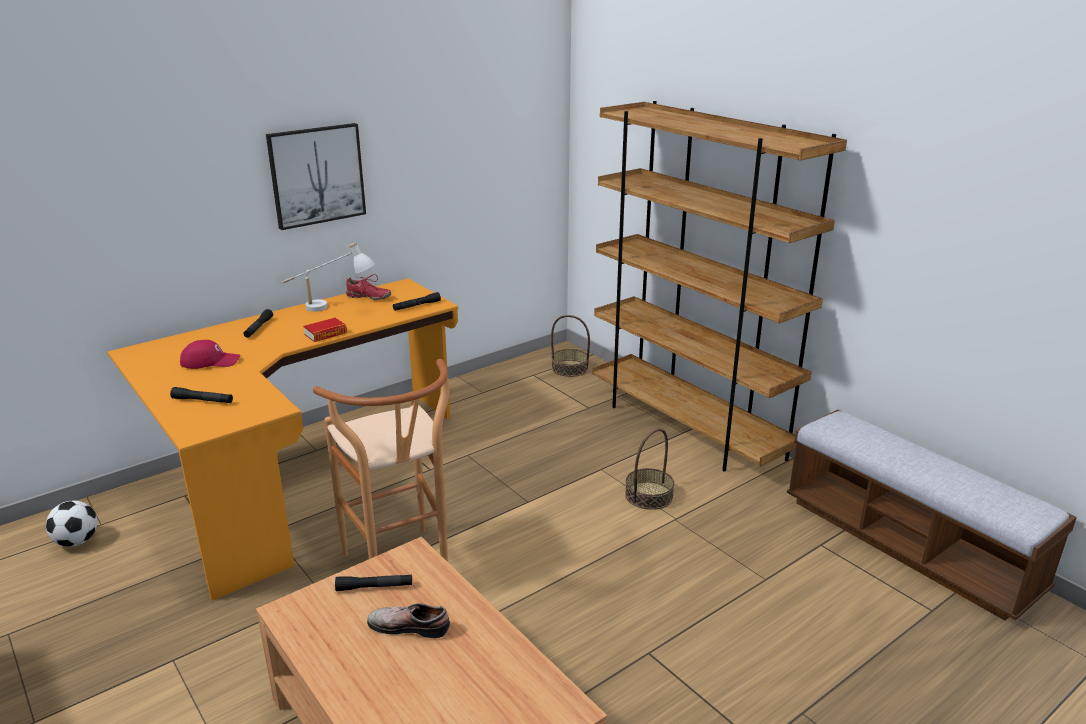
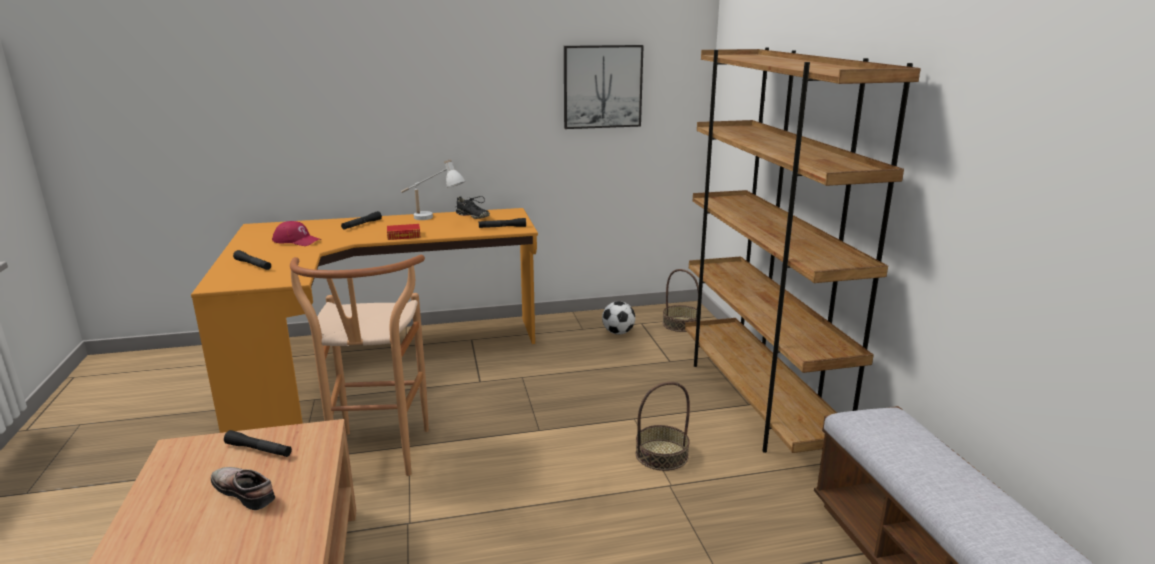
camera: 25 degrees right, 5 degrees down
football [46,501,97,547] -> football moved to [602,301,635,335]
picture [266,123,366,230] -> picture moved to [564,45,644,129]
red shoe [346,274,391,300] -> black shoe [456,196,490,219]

